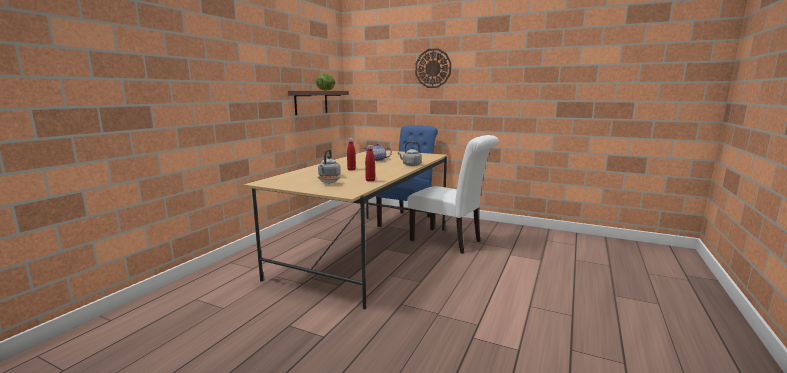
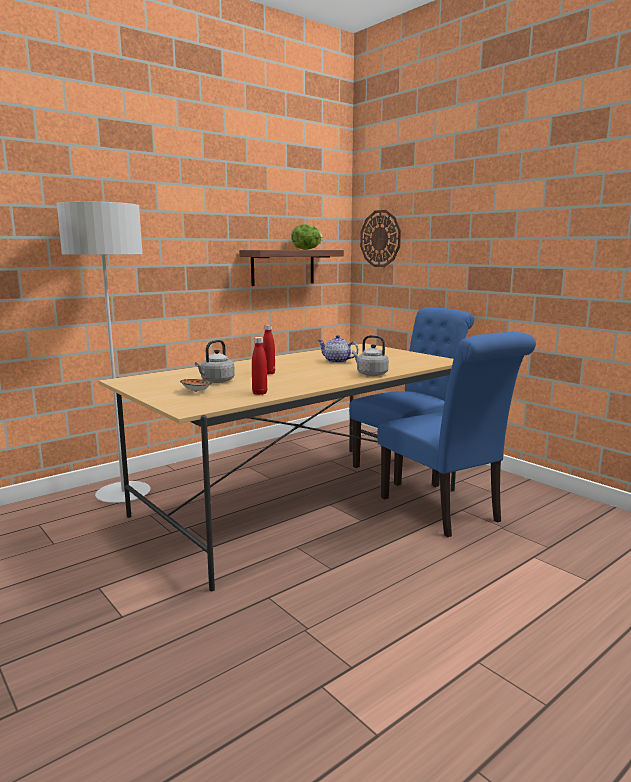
camera: 25 degrees right, 0 degrees up
white chair [407,135,499,254] -> blue chair [377,332,536,537]
wall clock [415,48,451,88] -> wall clock moved to [360,210,401,267]
none -> grey floor lamp [57,201,151,503]

